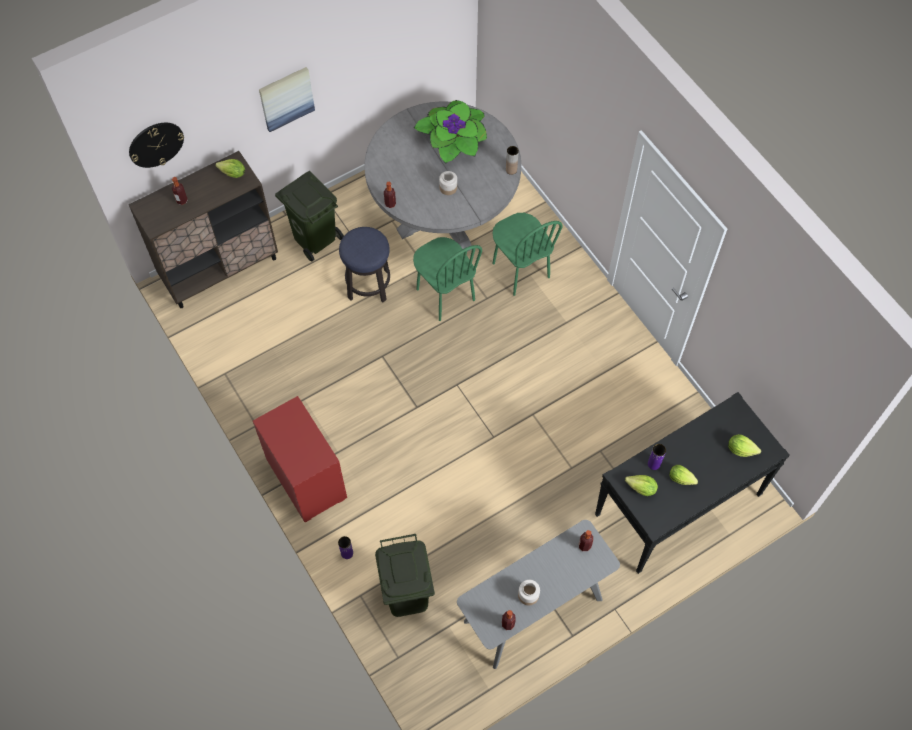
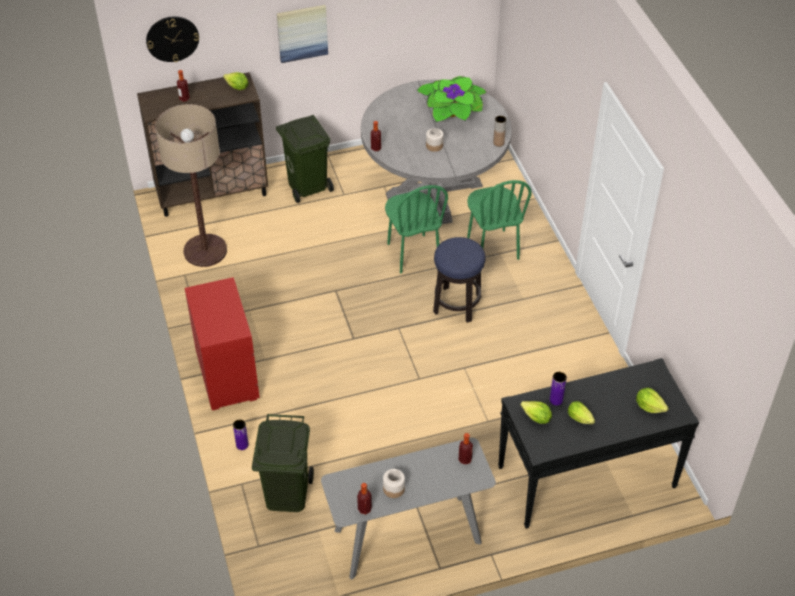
camera: 15 degrees right, 15 degrees down
stool [339,227,390,303] -> stool moved to [433,237,485,323]
none -> floor lamp [155,104,227,267]

